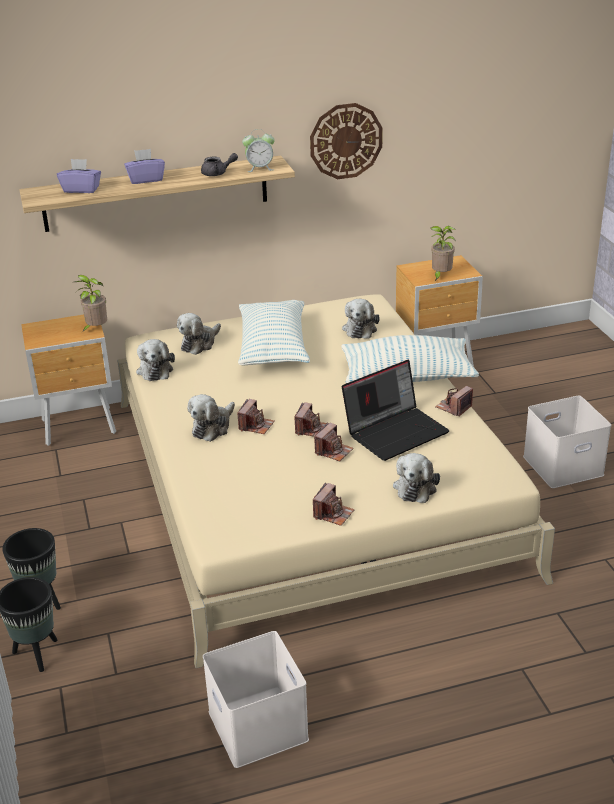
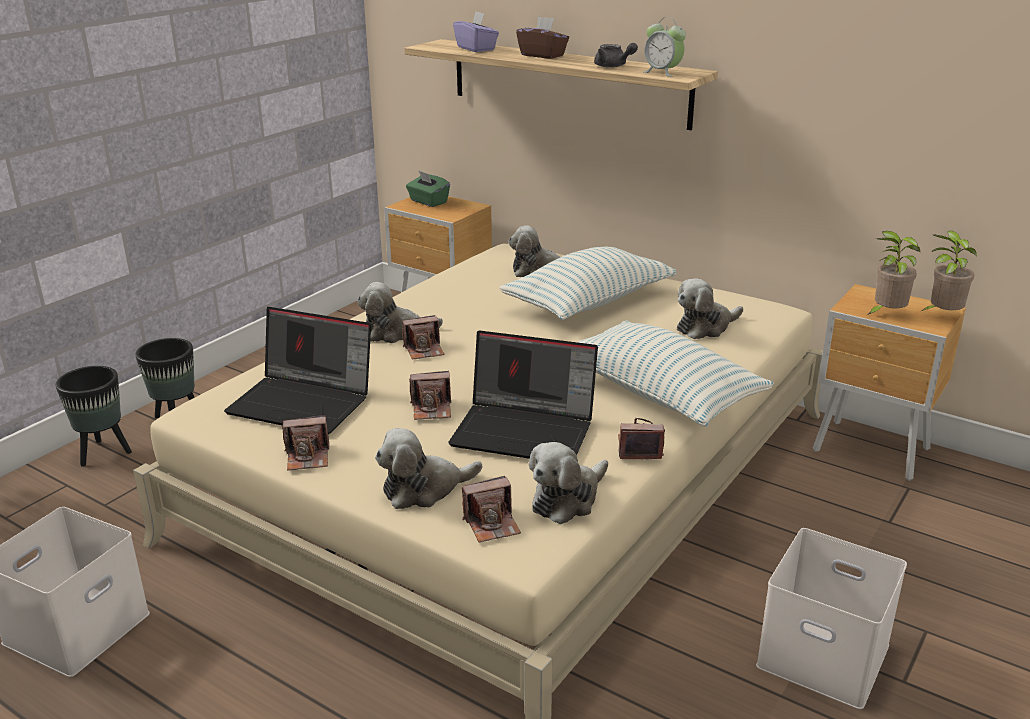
camera: 50 degrees right, 5 degrees down
potted plant [74,275,107,332] -> potted plant moved to [922,231,977,311]
purple tissue box [124,149,165,184] -> brown tissue box [516,16,569,59]
plush toy [136,339,175,381] -> plush toy moved to [529,442,608,524]
camera [295,402,326,436] -> camera moved to [462,476,521,542]
wall clock [310,103,383,179] -> none
none -> laptop [224,307,371,434]
none -> green tissue box [406,170,450,207]

